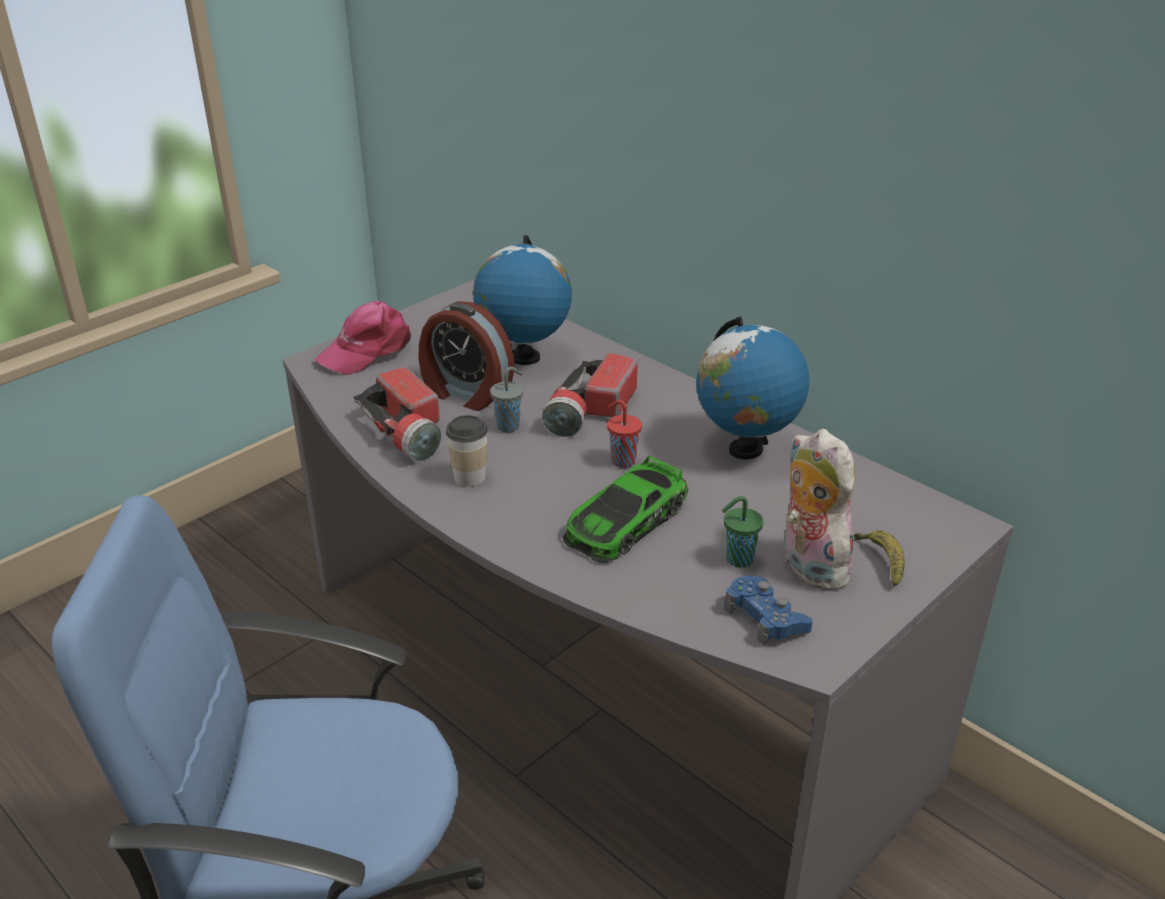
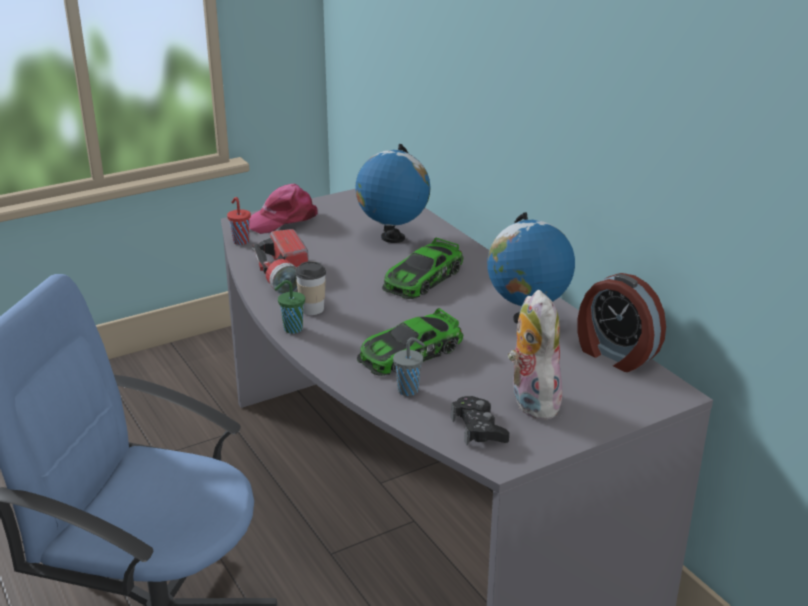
camera: 15 degrees right, 5 degrees down
alarm clock [418,301,515,411] -> alarm clock moved to [577,273,666,372]
grey cup [490,367,523,433] -> grey cup moved to [393,337,425,396]
flashlight [542,353,638,437] -> toy car [382,237,463,299]
red cup [607,400,642,468] -> red cup moved to [227,197,251,245]
green cup [722,496,764,568] -> green cup moved to [275,280,305,334]
blue game controller [724,575,813,646] -> black game controller [451,396,509,445]
banana [854,530,905,586] -> none

